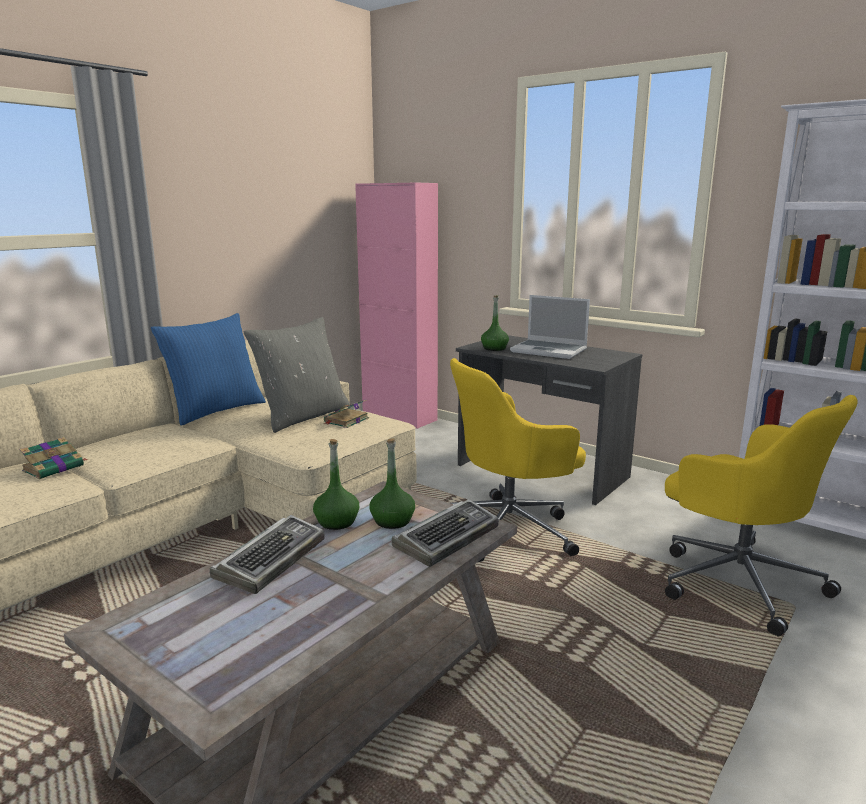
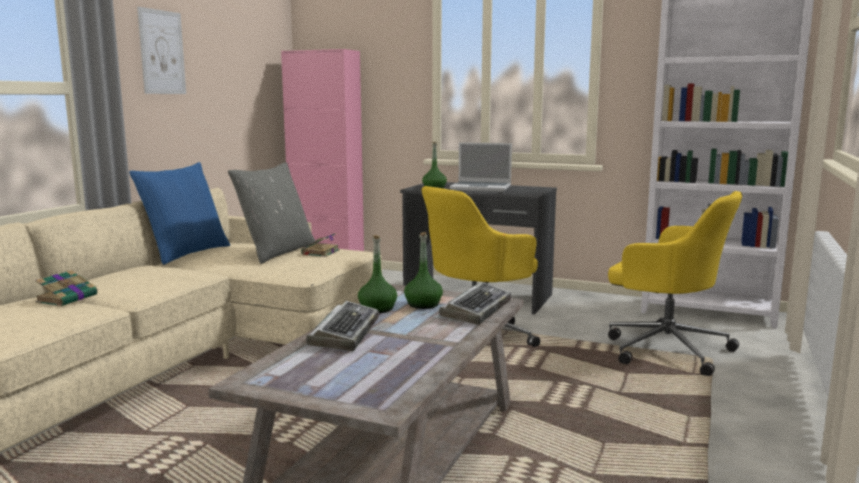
camera: 15 degrees left, 5 degrees down
none -> picture [137,7,186,94]

